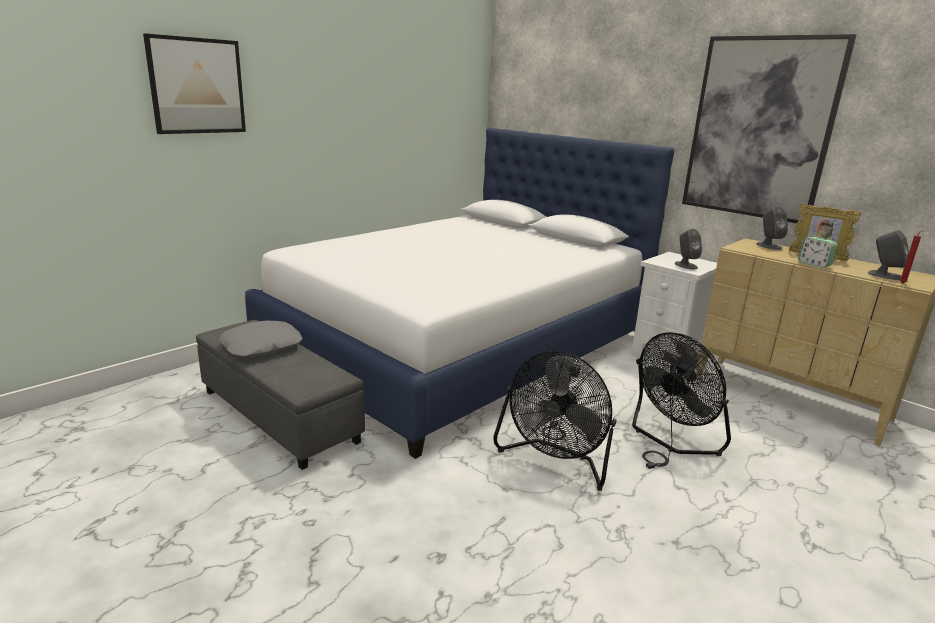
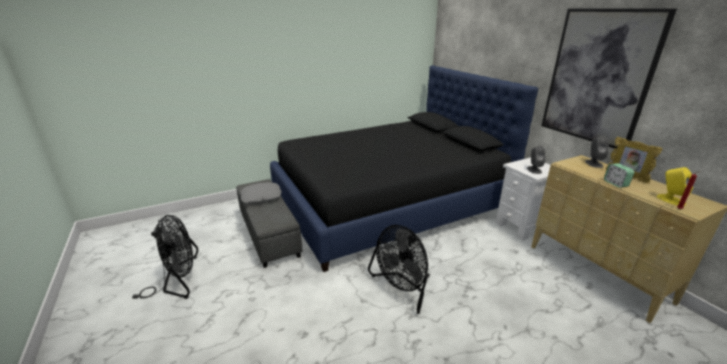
camera: 20 degrees right, 5 degrees up
picture [143,33,246,134] -> none
white bed [245,128,674,459] -> black bed [270,65,538,272]
black fan [632,332,731,469] -> black fan moved to [132,215,198,299]
grey speaker [868,230,909,280] -> yellow speaker [657,167,693,206]

